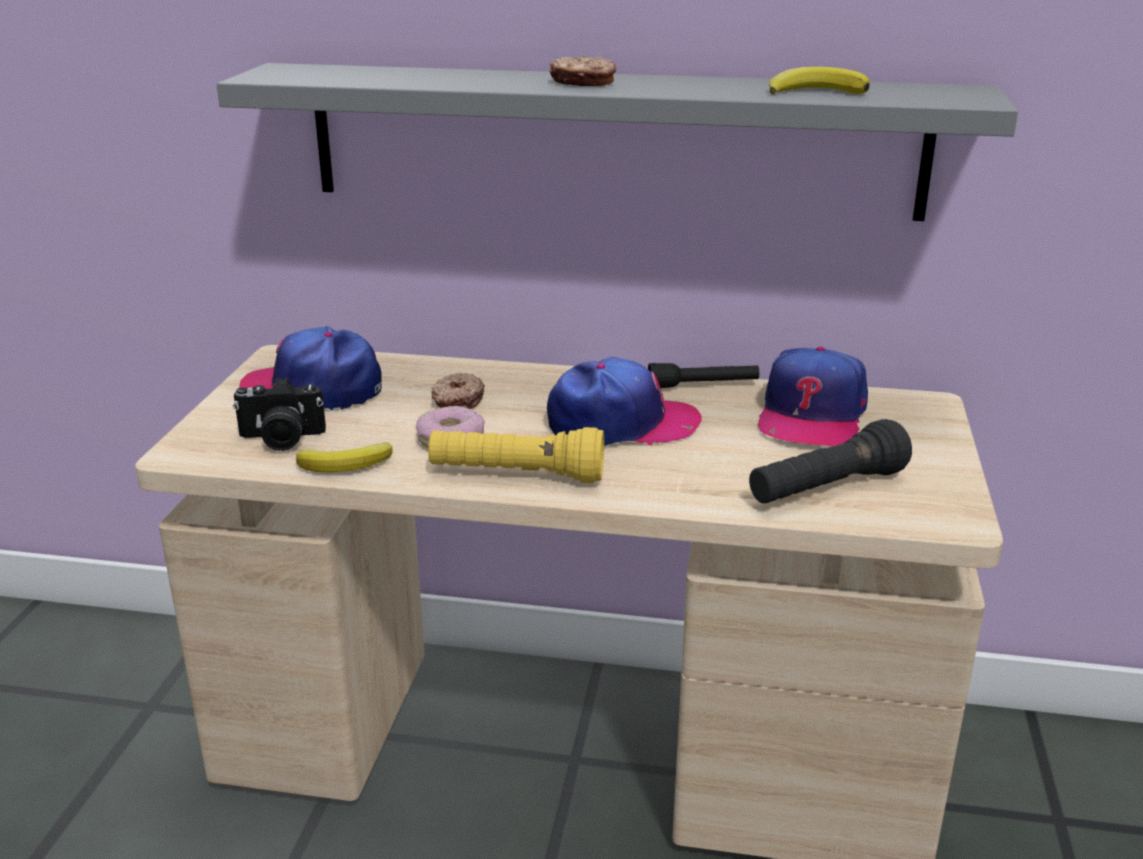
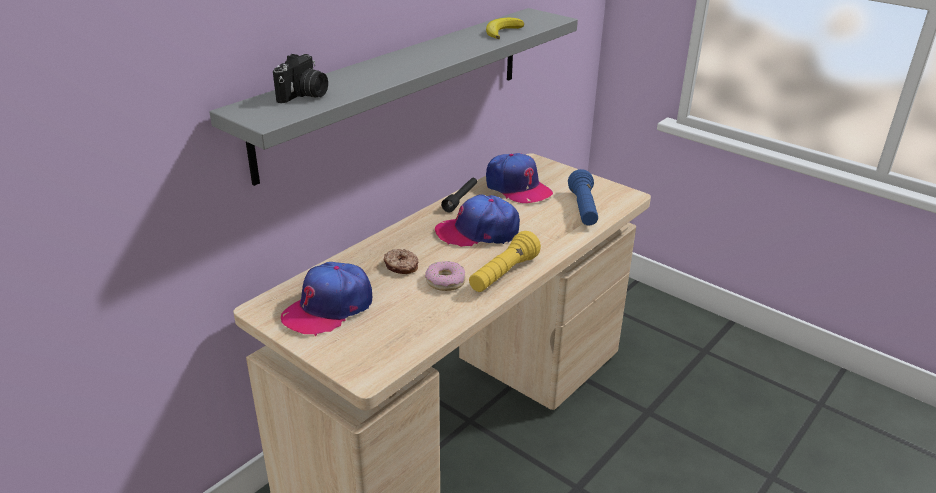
camera: 60 degrees left, 5 degrees up
camera [233,378,326,451] -> camera moved to [273,54,328,103]
banana [296,442,393,472] -> none
cap [547,357,702,446] -> cap turned 120 degrees counterclockwise [435,195,520,247]
donut [549,56,616,86] -> none
black flashlight [749,419,912,503] -> blue flashlight [568,169,598,226]

